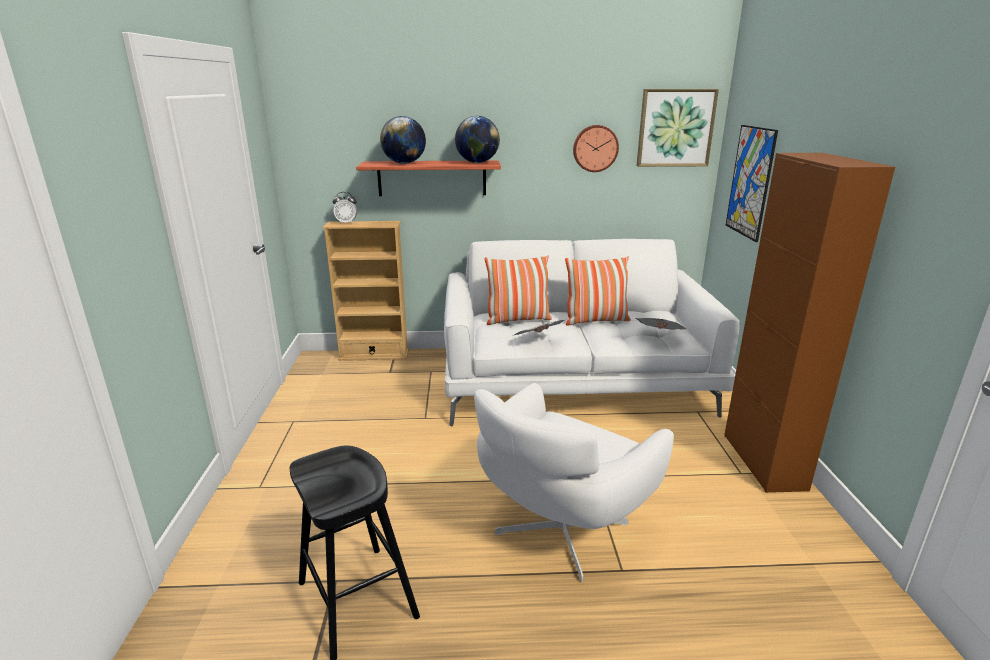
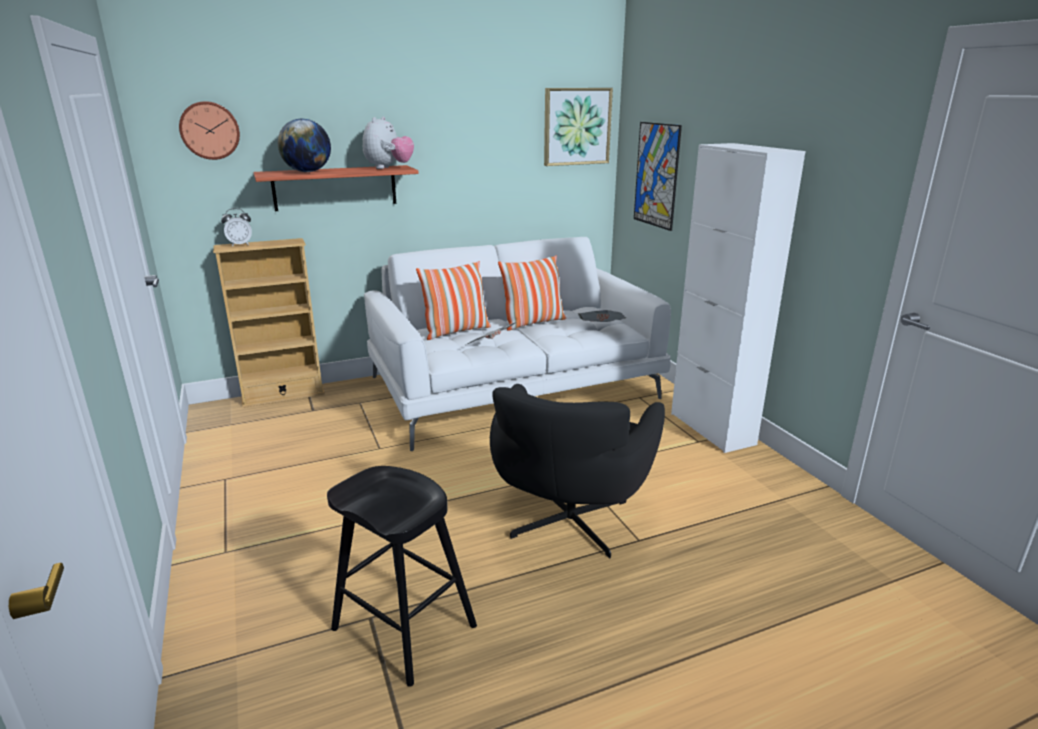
camera: 20 degrees left, 0 degrees up
globe [455,116,500,163] -> plush toy [363,116,414,169]
white armchair [474,383,674,582] -> black armchair [490,384,665,558]
wall clock [573,125,619,172] -> wall clock moved to [179,101,240,160]
brown cabinet [724,153,895,493] -> white cabinet [671,143,805,453]

